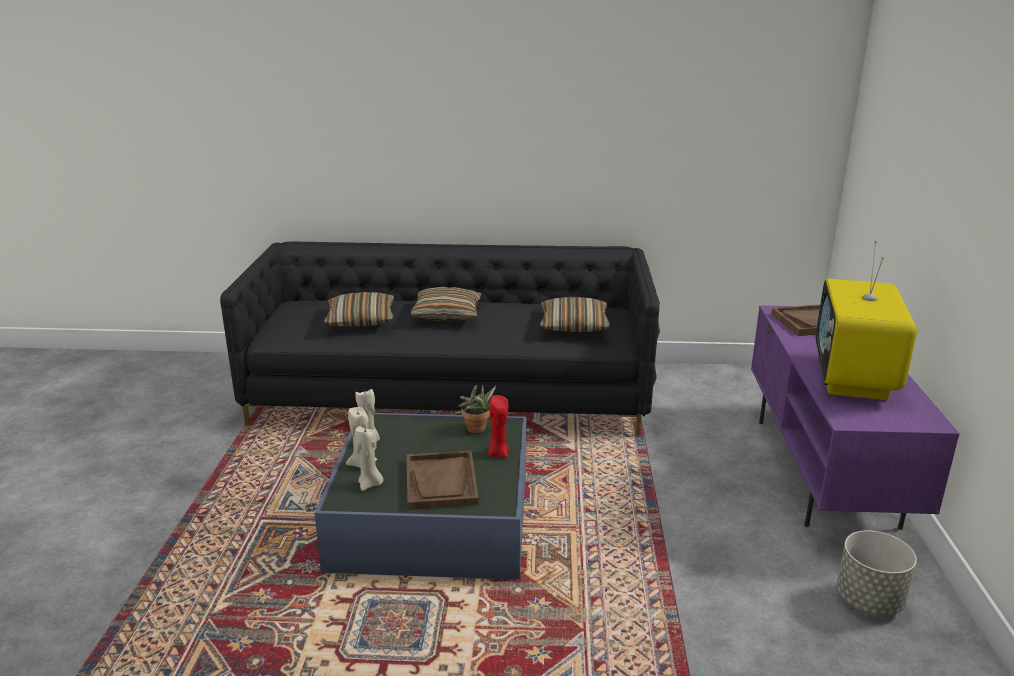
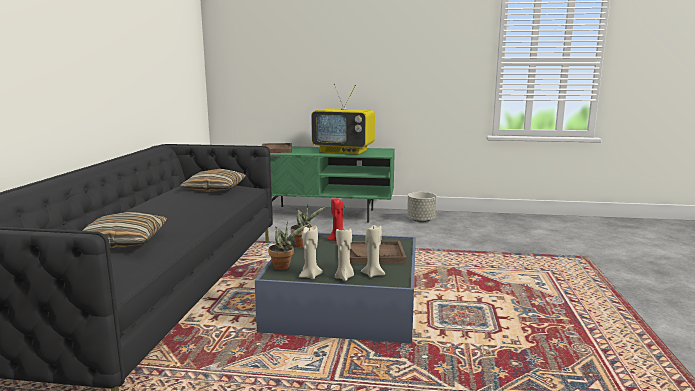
camera: 85 degrees left, 10 degrees down
pillow [411,287,482,321] -> none
purple tv stand [751,305,960,530] -> green tv stand [270,146,395,222]
none -> potted plant [268,222,309,270]

